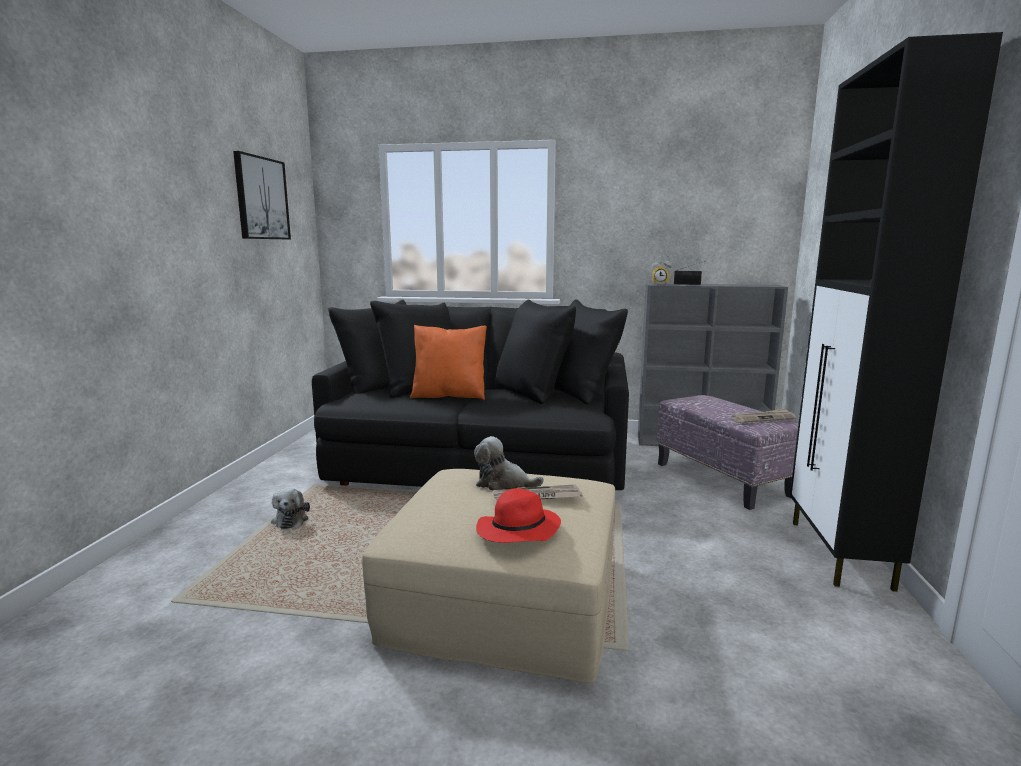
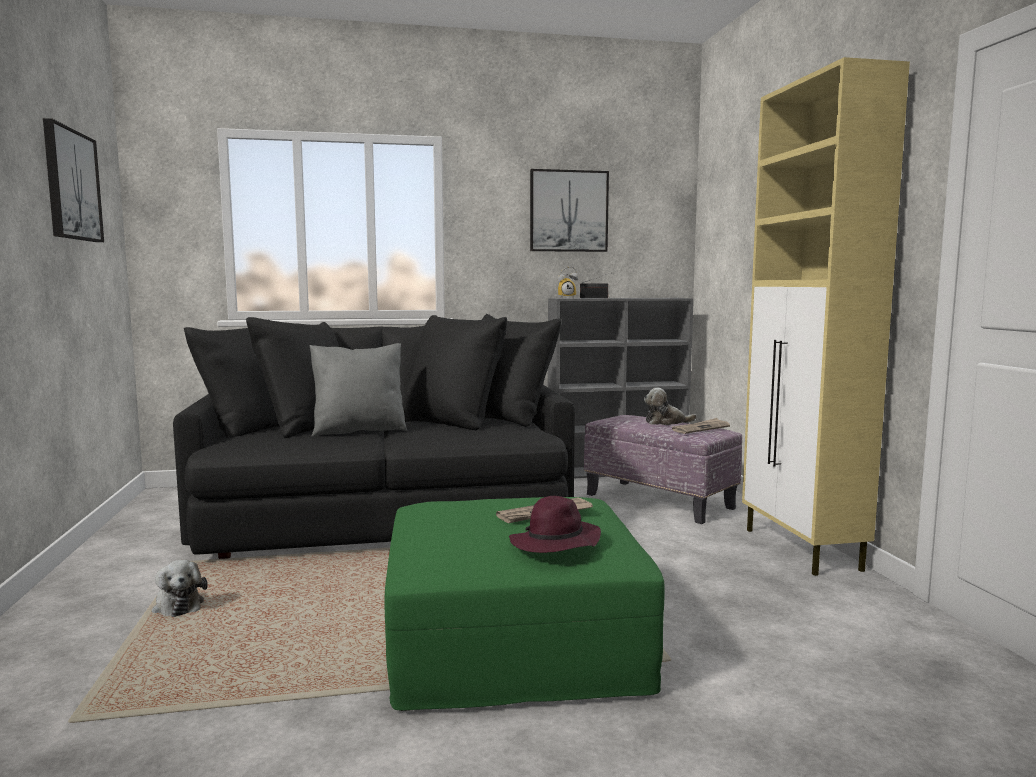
camera: 20 degrees left, 5 degrees down
beige ottoman [362,469,615,683] -> green ottoman [385,497,665,711]
orange pillow [410,325,487,400] -> grey pillow [310,343,407,437]
plush toy [474,436,544,491] -> plush toy moved to [644,388,697,425]
red hat [476,488,561,543] -> purple hat [509,496,601,553]
black cabinet [790,32,1003,592] -> beige cabinet [742,57,910,576]
none -> picture [530,169,609,252]

